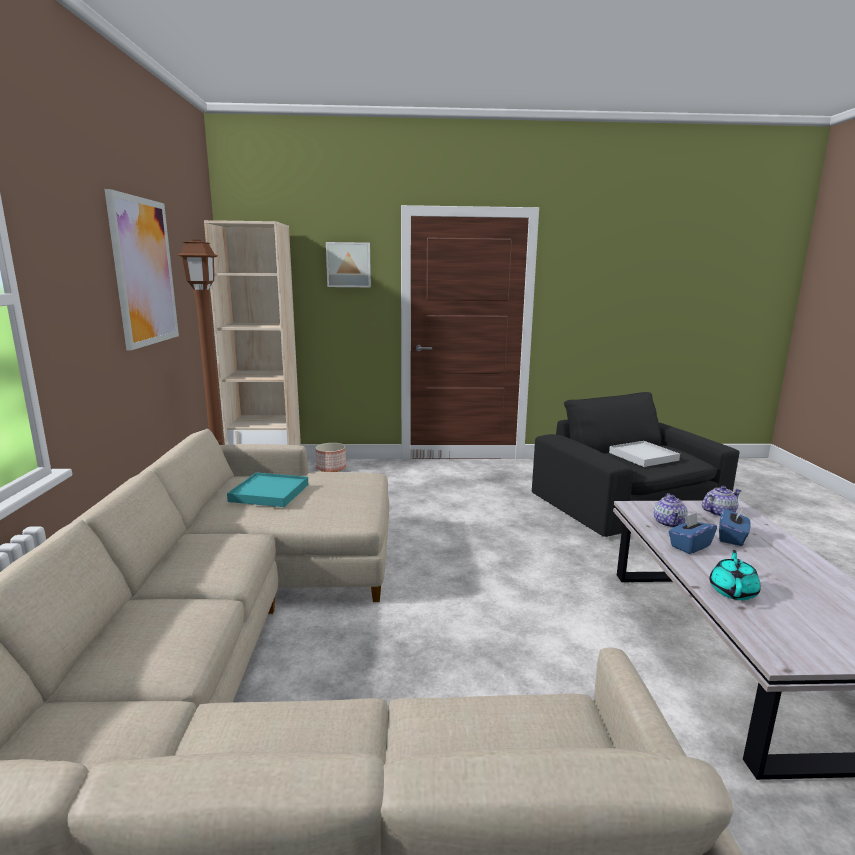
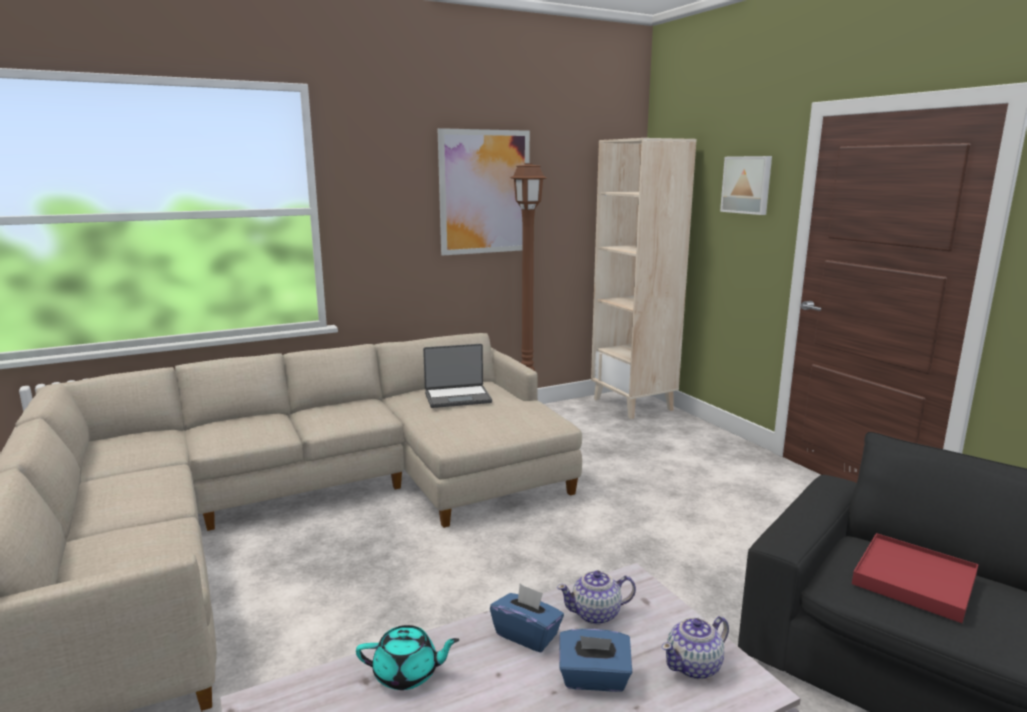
camera: 65 degrees right, 0 degrees up
turquoise tray [227,472,308,507] -> laptop [423,344,492,408]
planter [315,443,346,472] -> none
white tray [609,441,680,467] -> red tray [852,533,978,623]
teapot [702,486,741,517] -> teapot turned 105 degrees clockwise [662,616,729,679]

